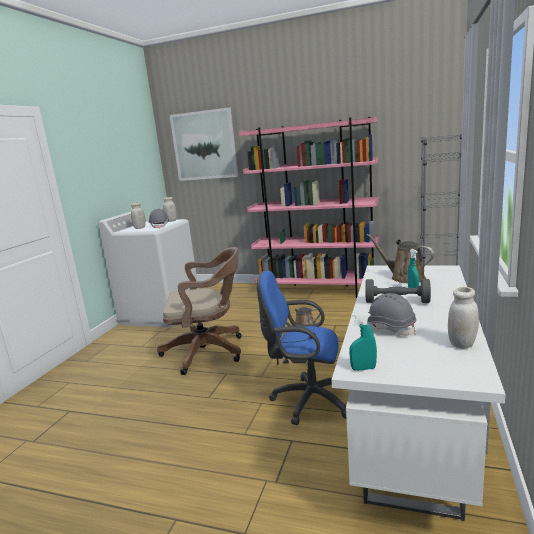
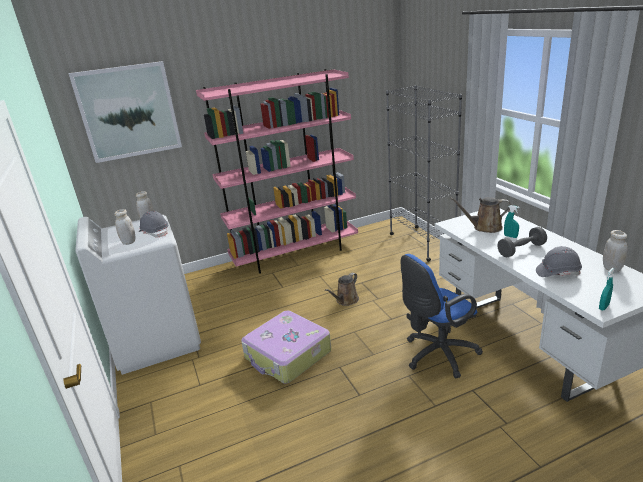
camera: 40 degrees left, 10 degrees up
brown office chair [157,247,242,375] -> suitcase [241,311,331,383]

